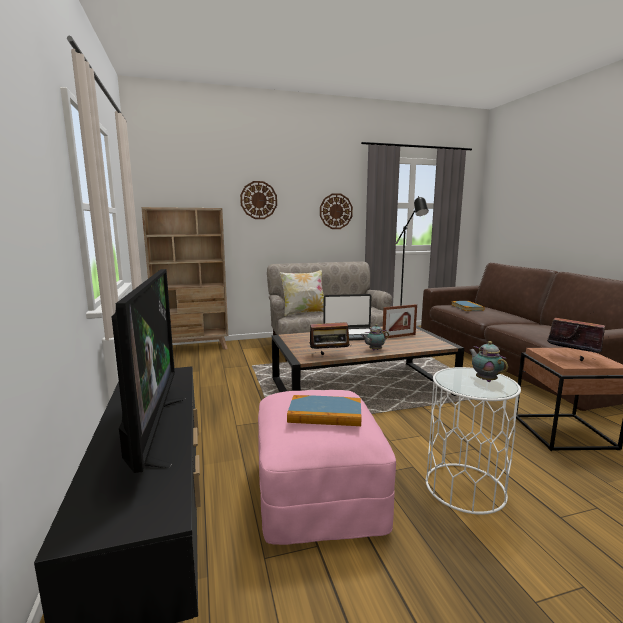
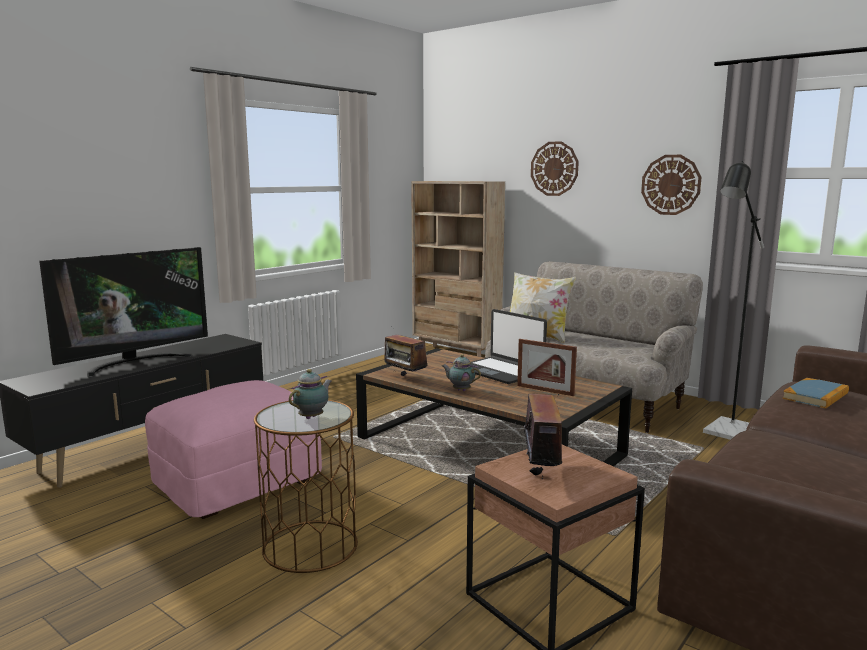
camera: 55 degrees right, 0 degrees up
book [287,395,361,426] -> none
white side table [426,367,521,515] -> brown side table [254,400,358,573]

